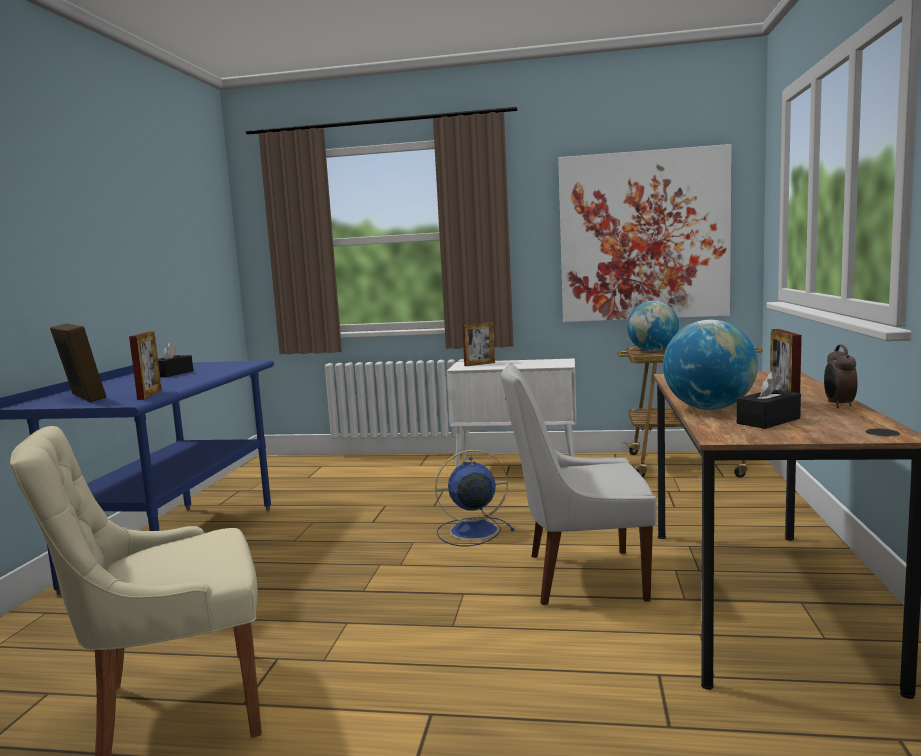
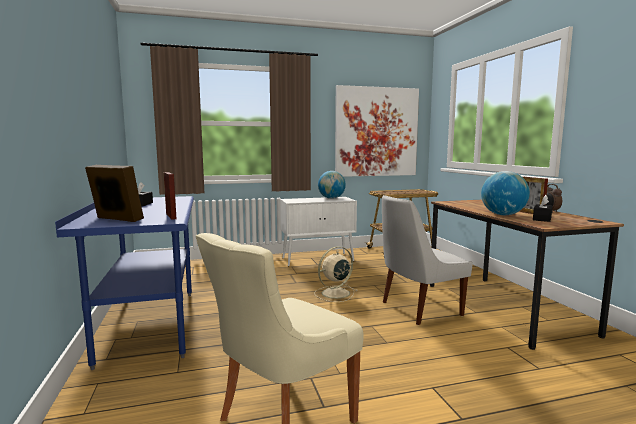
camera: 25 degrees left, 0 degrees up
blue fan [435,450,514,546] -> beige fan [314,246,358,302]
picture frame [462,322,495,366] -> none
globe [627,301,679,352] -> globe moved to [318,171,346,199]

